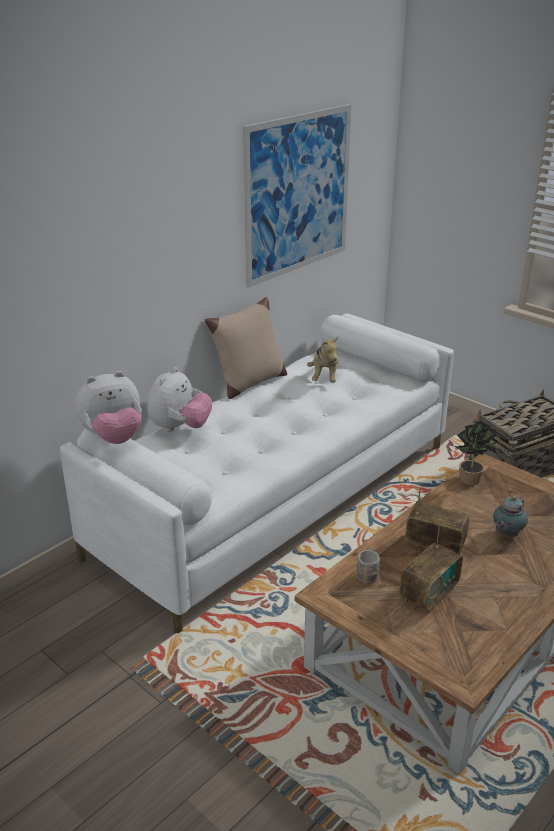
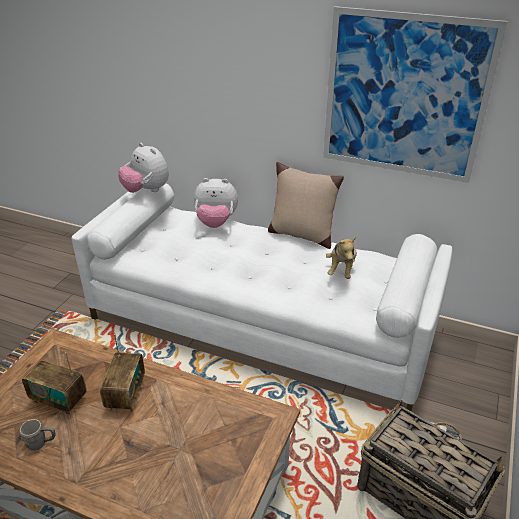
camera: 70 degrees right, 5 degrees up
plush toy [307,337,338,383] -> plush toy turned 60 degrees counterclockwise [326,237,357,279]
grey mug [356,547,380,584] -> grey mug moved to [20,419,55,451]
potted plant [454,421,500,485] -> none
teapot [493,496,528,537] -> none

